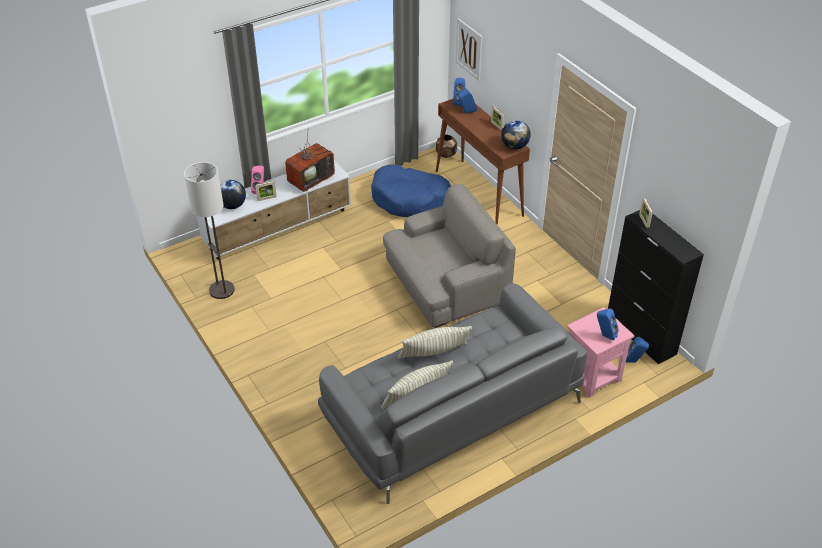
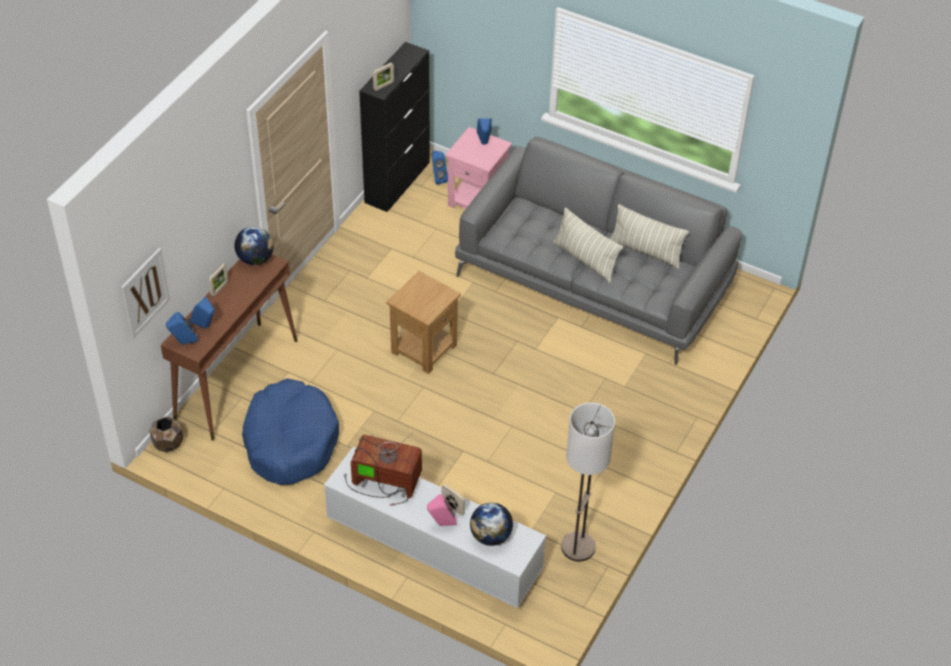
camera: 120 degrees left, 5 degrees up
grey armchair [383,184,516,328] -> brown side table [386,271,461,374]

